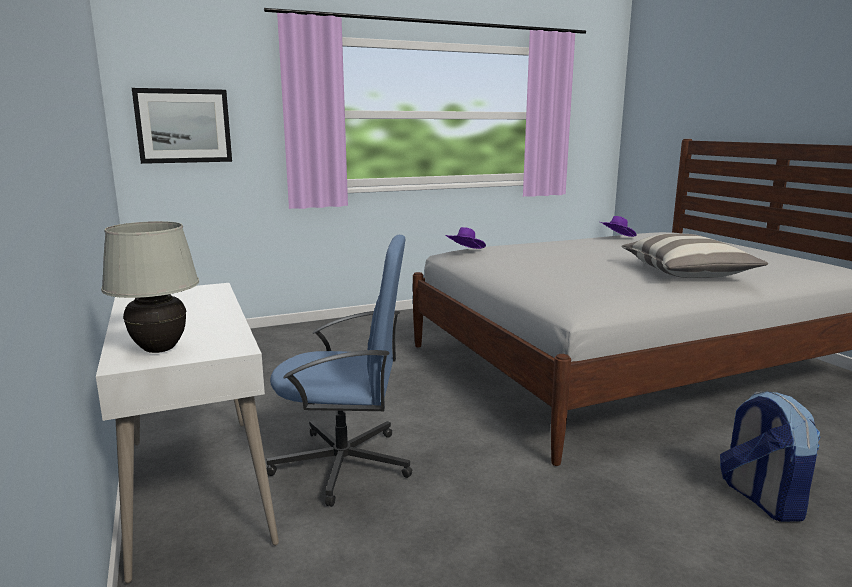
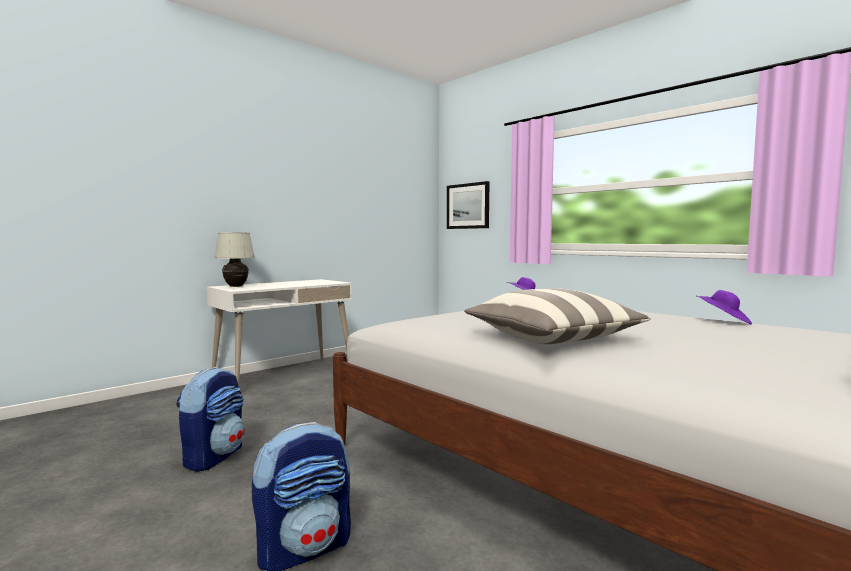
camera: 70 degrees right, 10 degrees down
blue office chair [267,235,412,507] -> none
none -> backpack [177,367,245,472]

